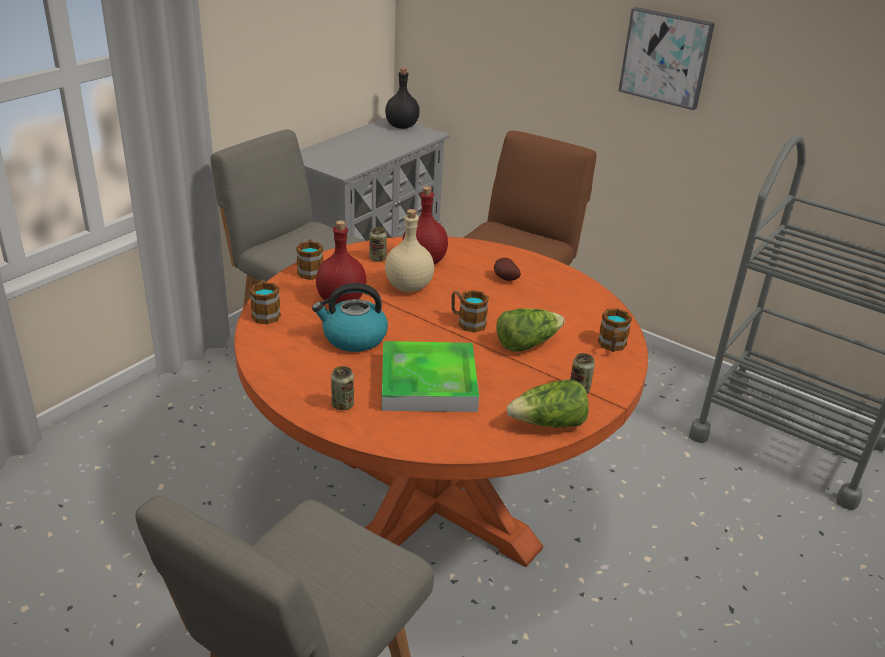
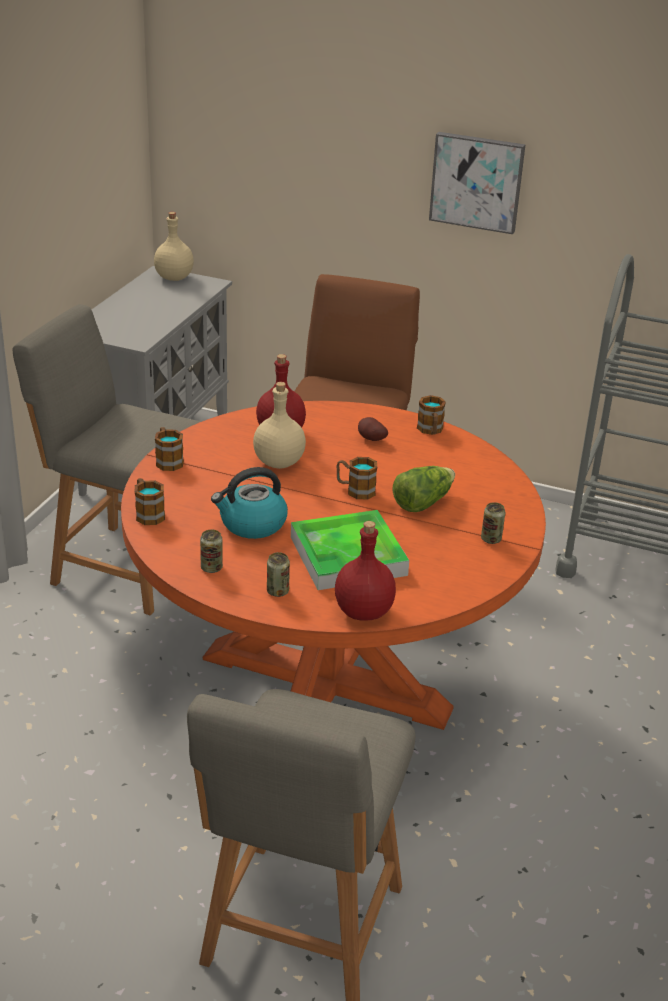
camera: 15 degrees left, 0 degrees up
red bottle [316,220,366,305] -> red bottle moved to [335,521,396,621]
can [369,227,387,262] -> can moved to [200,529,223,573]
black bottle [385,68,420,129] -> beige bottle [154,212,194,281]
lettuce [507,380,589,428] -> none
mug [598,308,632,352] -> mug moved to [417,395,446,435]

